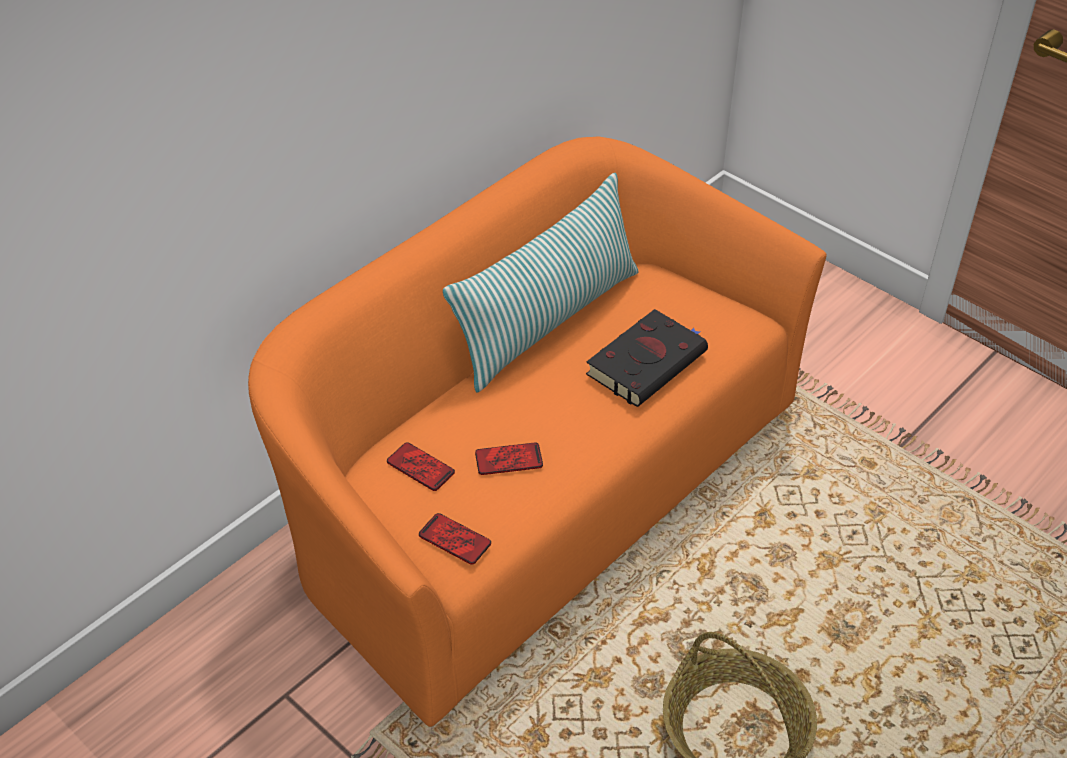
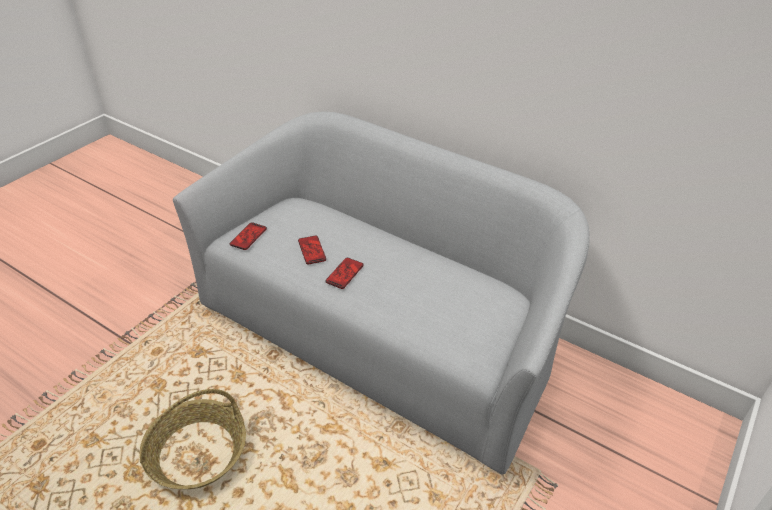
camera: 80 degrees right, 5 degrees down
orange sofa [248,136,827,727] -> grey sofa [173,111,590,475]
phone [387,442,455,491] -> phone moved to [325,258,364,289]
pillow [443,173,639,393] -> none
black book [586,309,708,407] -> none

